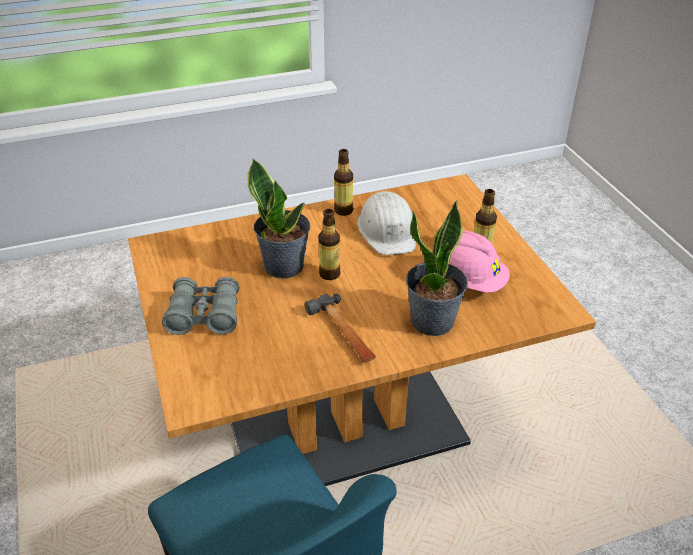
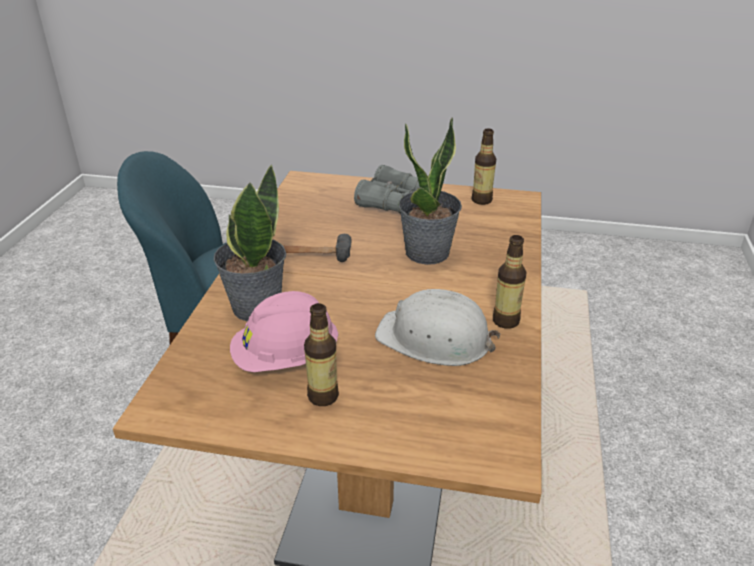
camera: 120 degrees right, 5 degrees down
bottle [318,209,340,280] -> bottle moved to [472,128,496,205]

